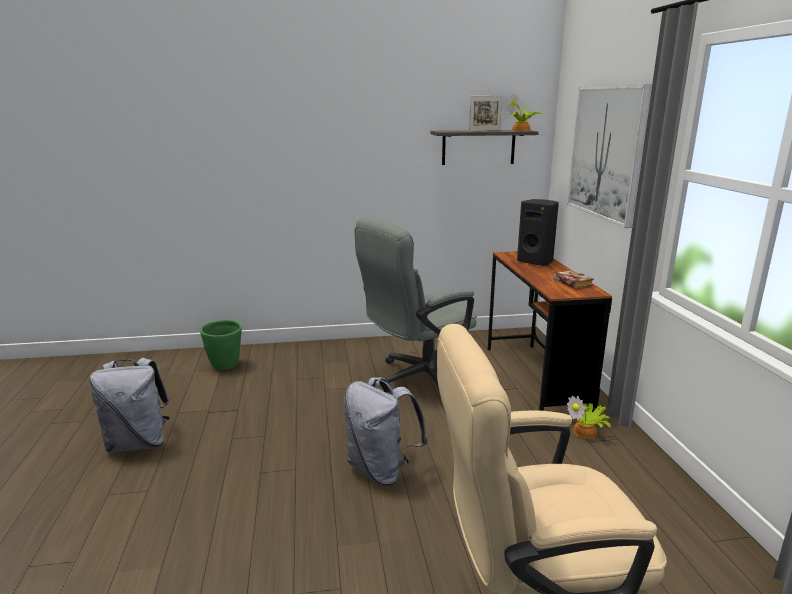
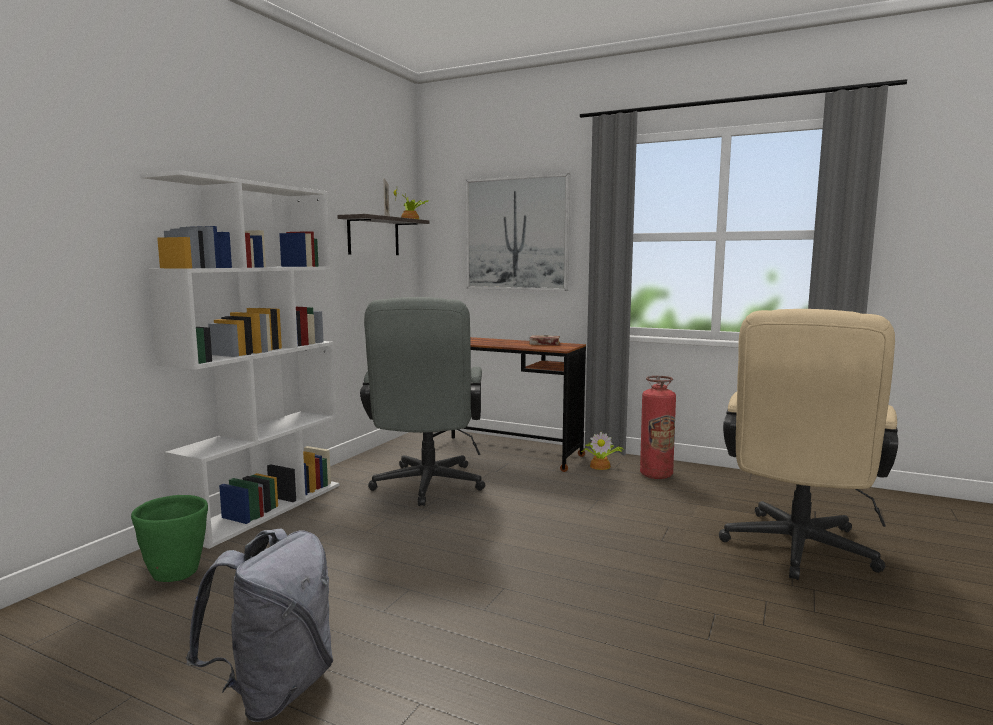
camera: 55 degrees left, 10 degrees down
grey backpack [344,377,428,485] -> none
black speaker [517,199,559,266] -> none
none -> white bookcase [140,170,340,549]
none -> fire extinguisher [640,376,676,479]

